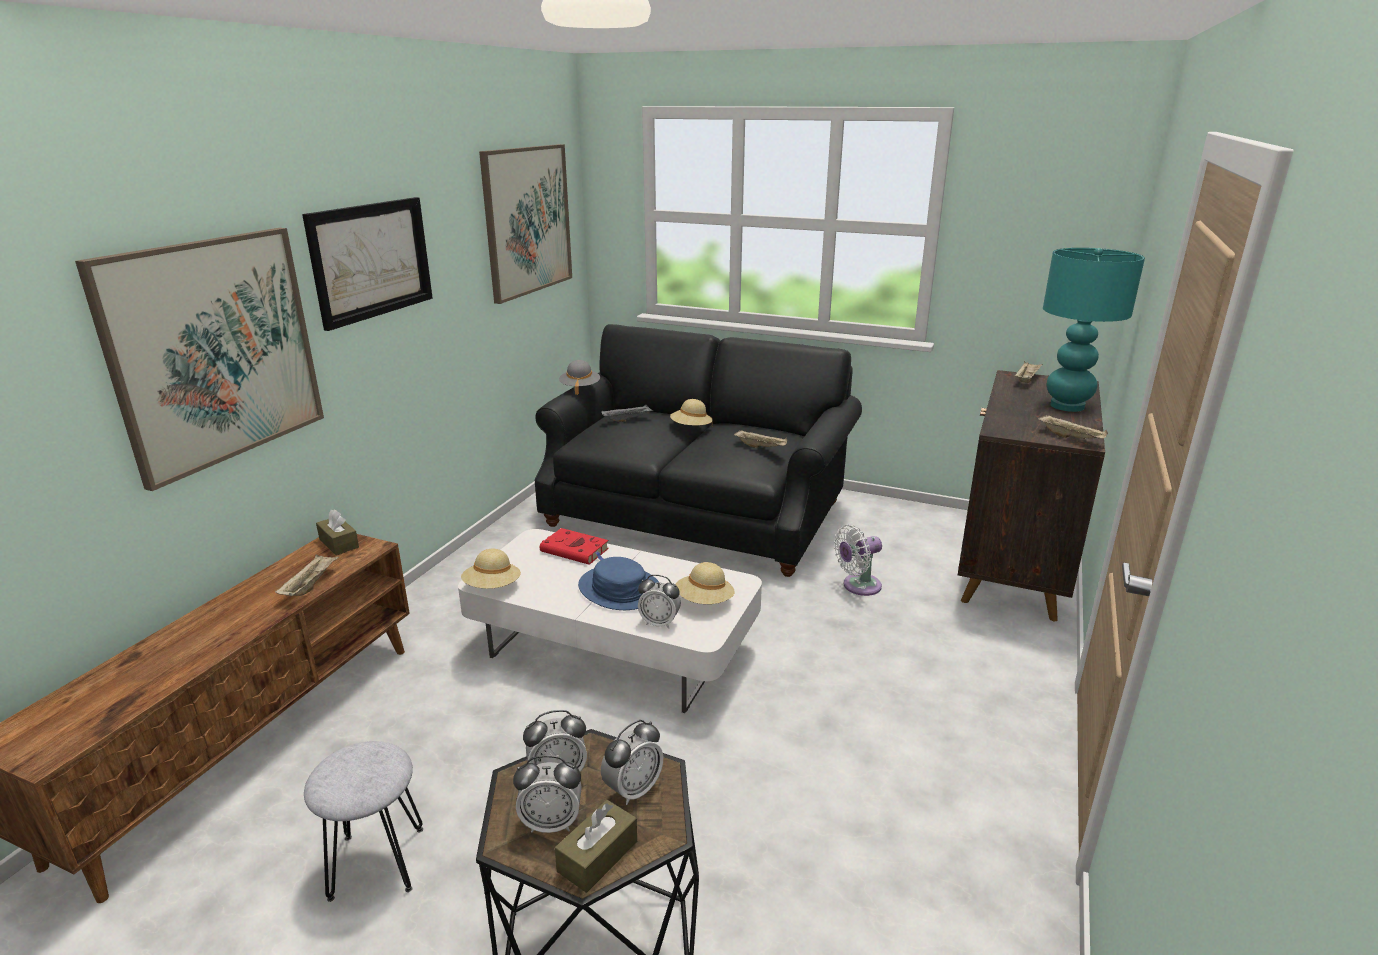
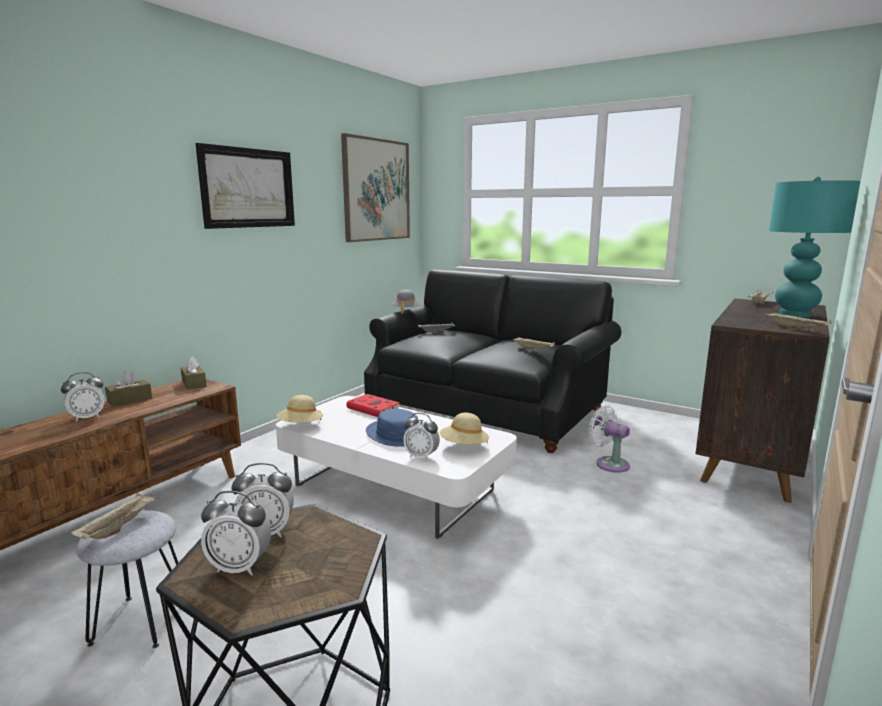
camera: 10 degrees right, 10 degrees down
picture [75,228,324,491] -> none
beige tray [275,554,339,596] -> beige tray moved to [71,493,159,539]
brown tissue box [555,800,637,893] -> brown tissue box moved to [105,371,152,407]
alarm clock [601,720,663,805] -> alarm clock moved to [61,372,105,422]
beige hat [670,399,713,425] -> none
white fan [834,525,882,596] -> white fan turned 60 degrees clockwise [588,405,630,473]

